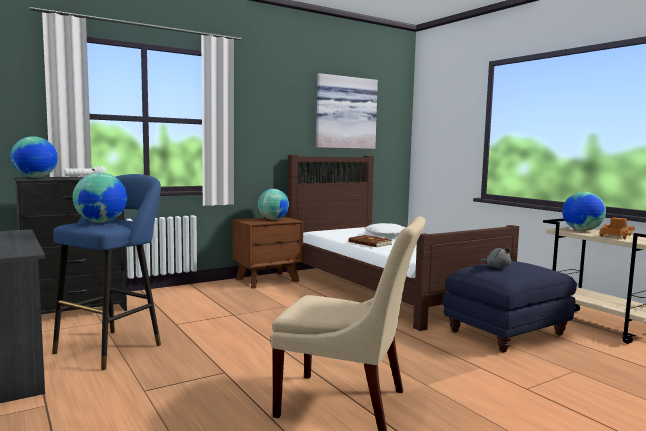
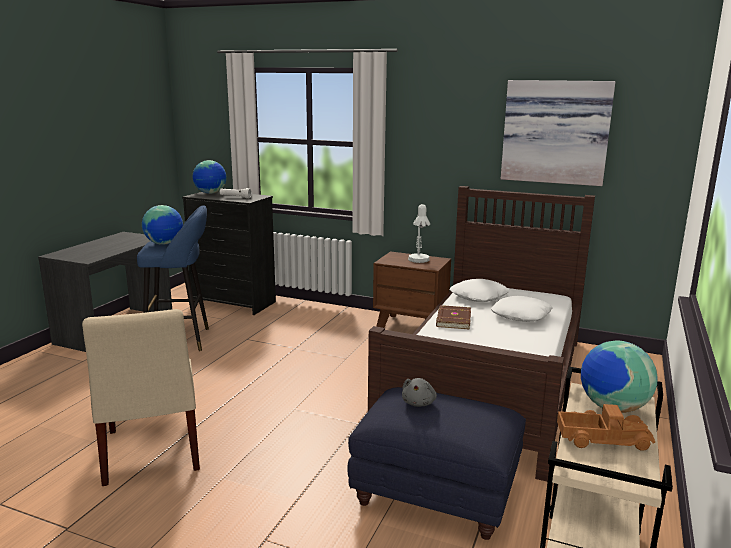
camera: 55 degrees right, 10 degrees up
globe [258,189,289,220] -> white table lamp [408,204,430,263]
none -> white pillow [450,279,509,302]

